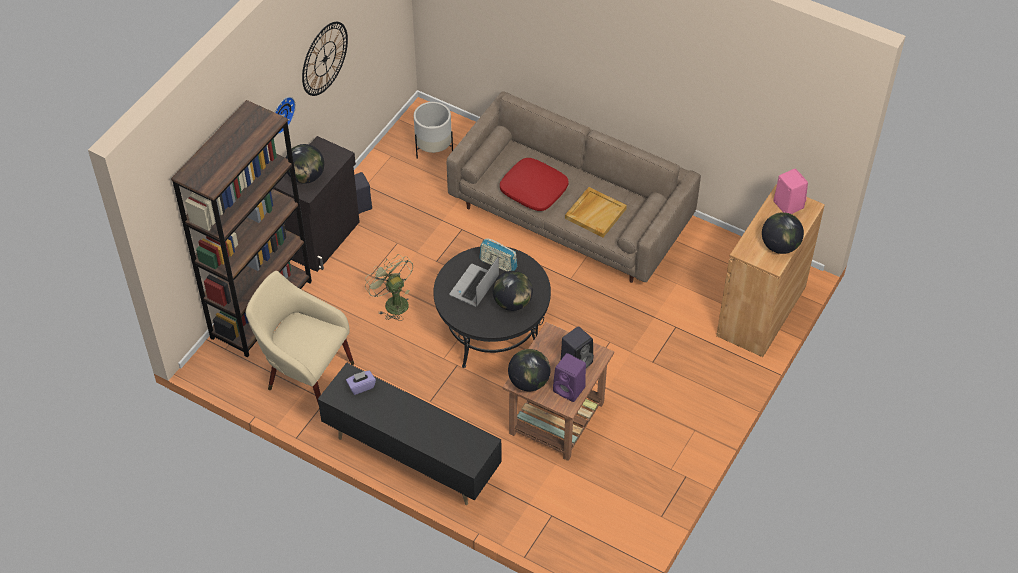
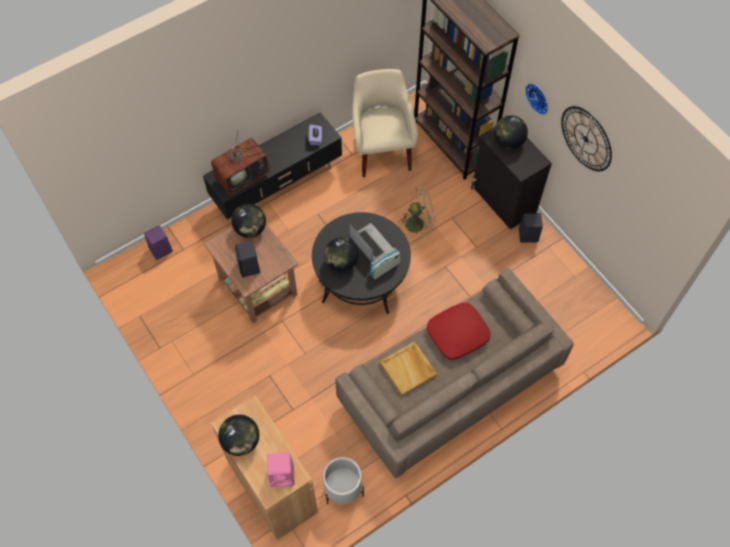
camera: 115 degrees right, 10 degrees up
beige armchair [246,271,354,405] -> beige armchair turned 60 degrees counterclockwise [353,69,418,177]
white planter [414,102,453,159] -> white planter moved to [323,457,364,505]
purple speaker [553,353,586,402] -> purple speaker moved to [144,225,173,260]
none -> television [211,129,270,196]

